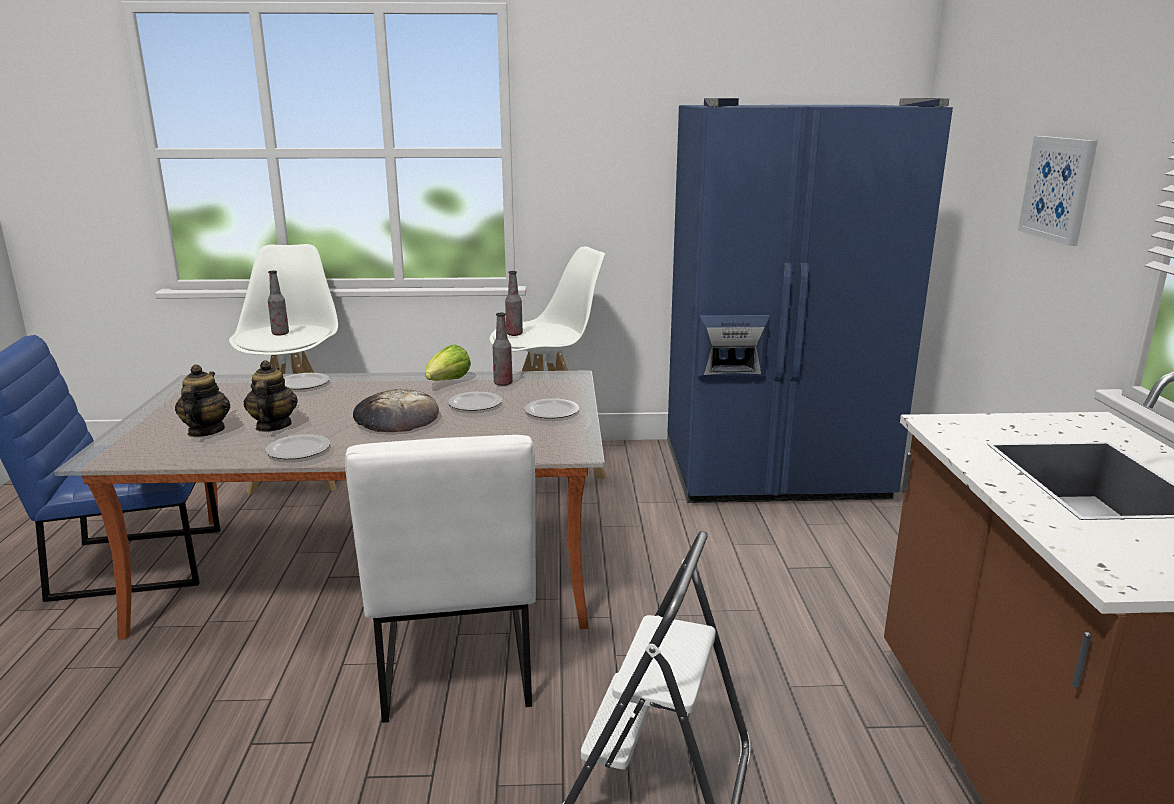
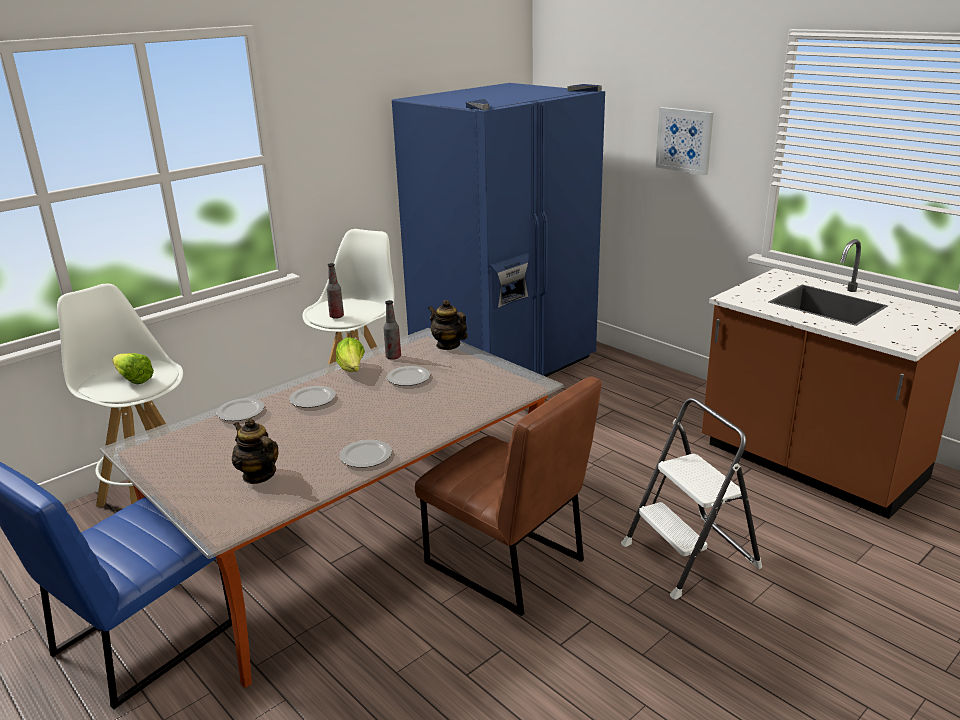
camera: 40 degrees left, 5 degrees up
teapot [244,360,298,432] -> teapot moved to [428,300,468,350]
bottle [268,271,289,336] -> lettuce [112,353,154,384]
white chair [345,435,536,723] -> brown chair [415,376,602,616]
bread [353,389,439,432] -> none
plate [524,399,579,419] -> plate moved to [289,386,336,408]

